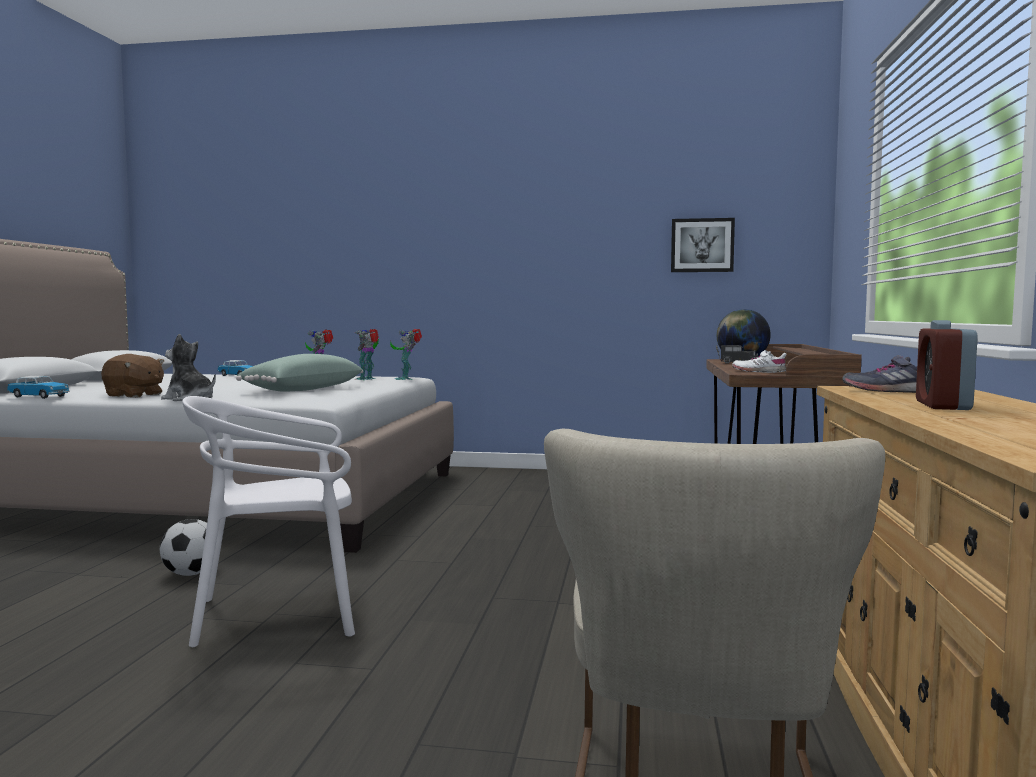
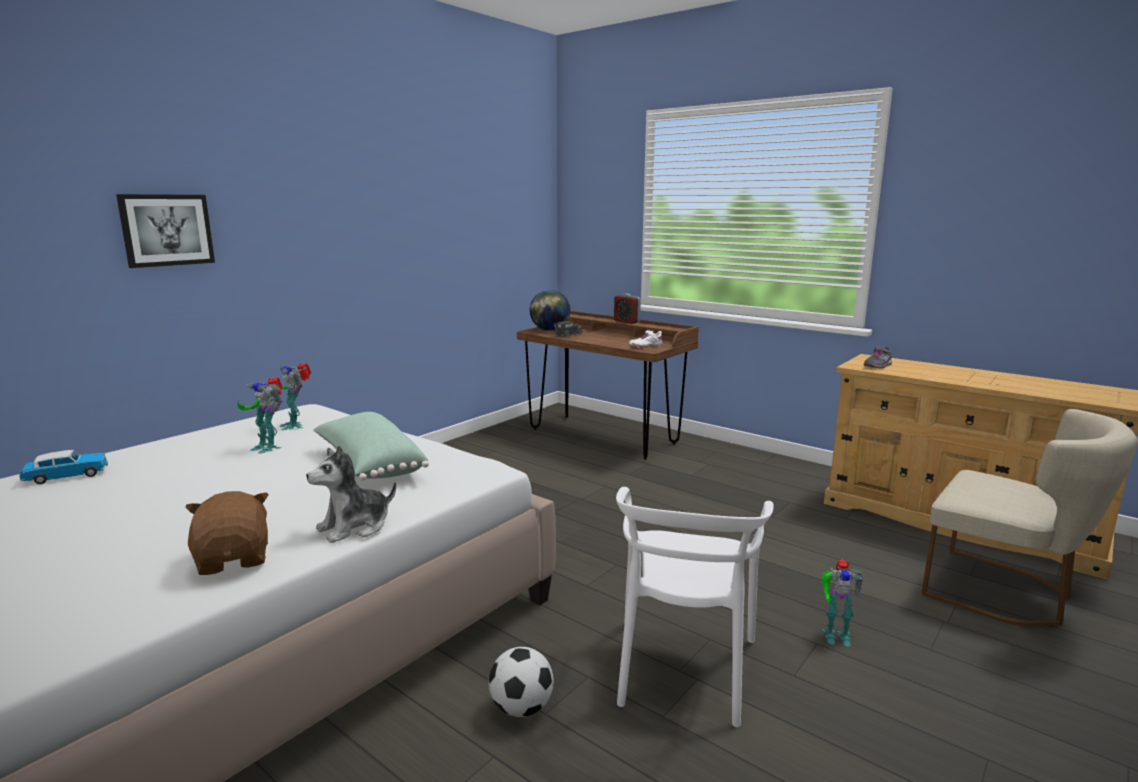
camera: 60 degrees left, 10 degrees up
toy car [7,376,69,399] -> none
brown plush toy [101,354,164,398] -> brown plush toy turned 75 degrees counterclockwise [186,491,269,575]
toy robot [390,329,422,380] -> toy robot moved to [821,559,864,646]
picture [671,218,735,272] -> picture moved to [116,194,215,268]
alarm clock [916,320,978,410] -> alarm clock moved to [614,293,641,324]

